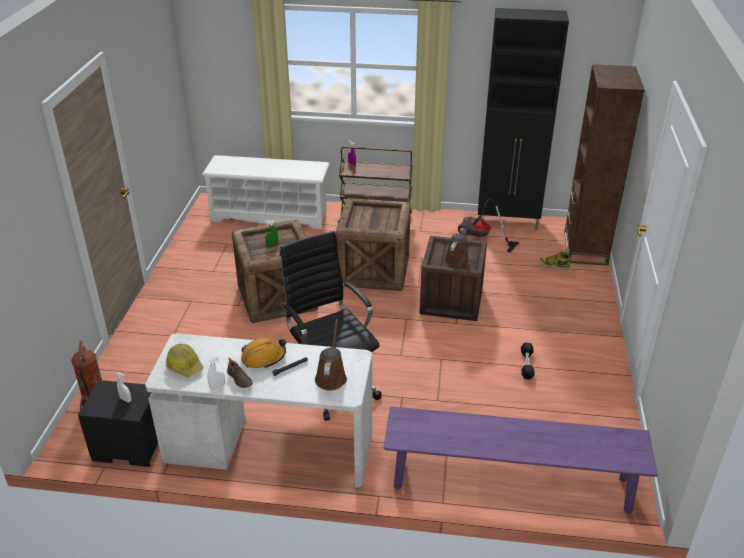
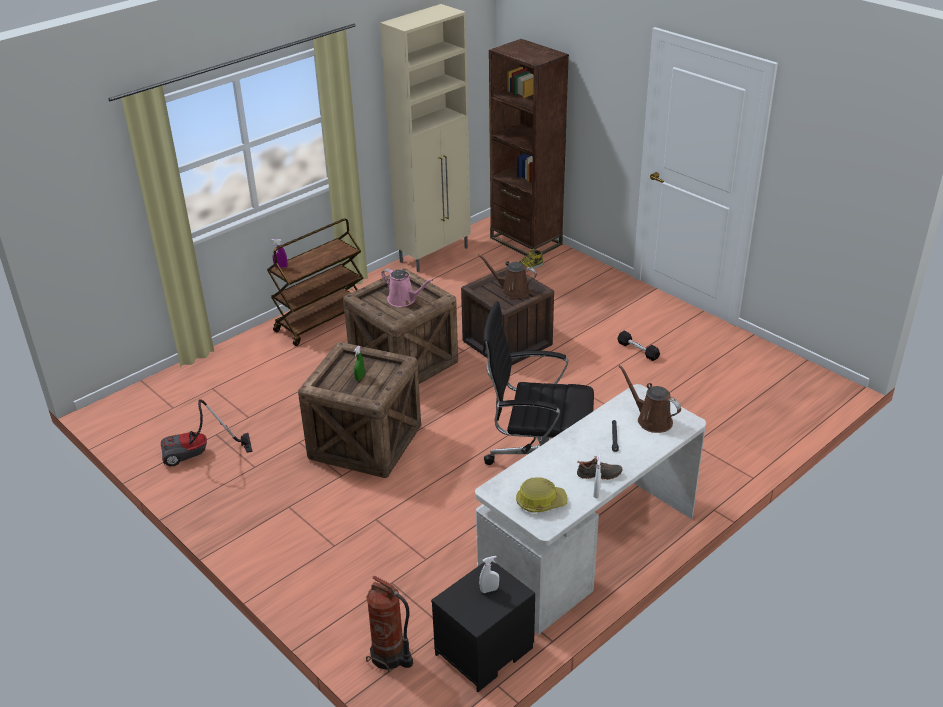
camera: 50 degrees left, 0 degrees up
white shoe rack [202,155,329,229] -> none
orange hard hat [241,337,286,368] -> none
purple bench [383,406,658,514] -> none
brown watering can [445,216,472,266] -> brown watering can turned 45 degrees counterclockwise [478,255,537,299]
vacuum cleaner [458,198,519,252] -> vacuum cleaner moved to [161,399,253,466]
black cabinet [478,8,569,230] -> beige cabinet [380,4,471,272]
none -> pink watering can [381,268,433,307]

